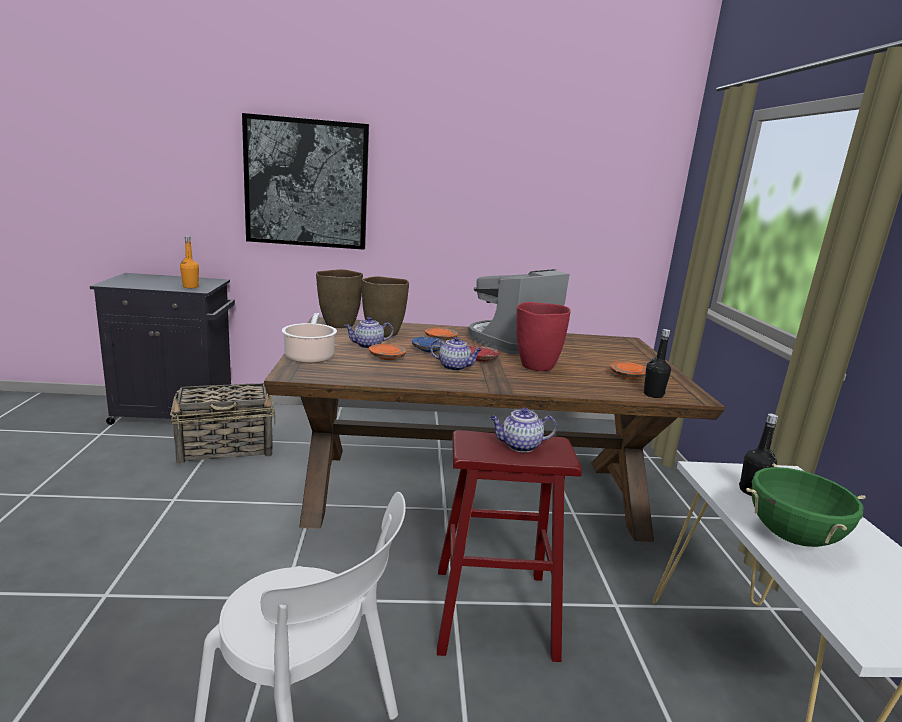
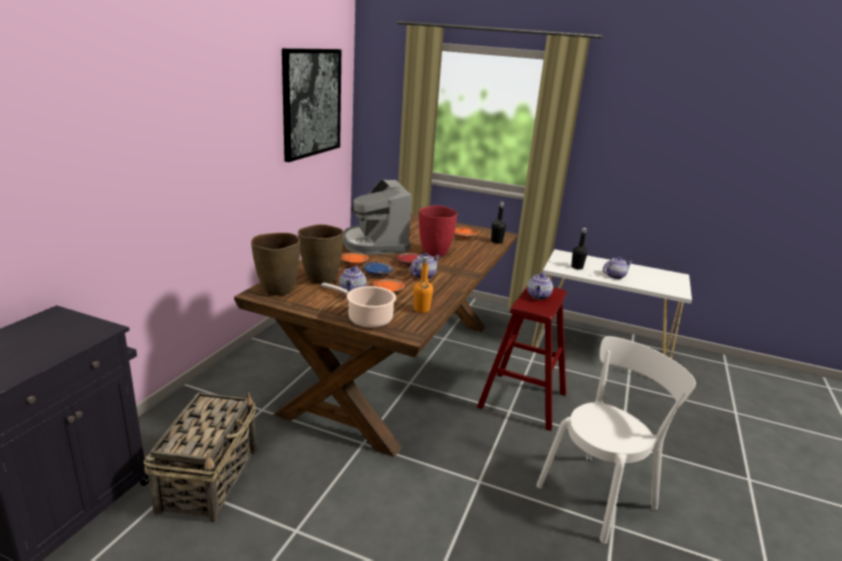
camera: 65 degrees left, 5 degrees up
orange bottle [180,236,199,288] -> orange bottle moved to [414,256,433,313]
picture [242,113,369,250] -> picture moved to [282,48,341,162]
green cooking pot [746,463,866,547] -> teapot [603,257,632,279]

